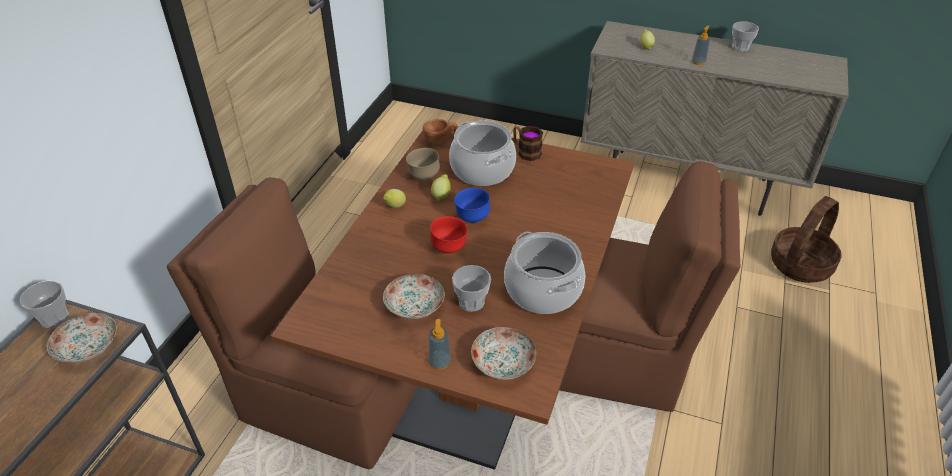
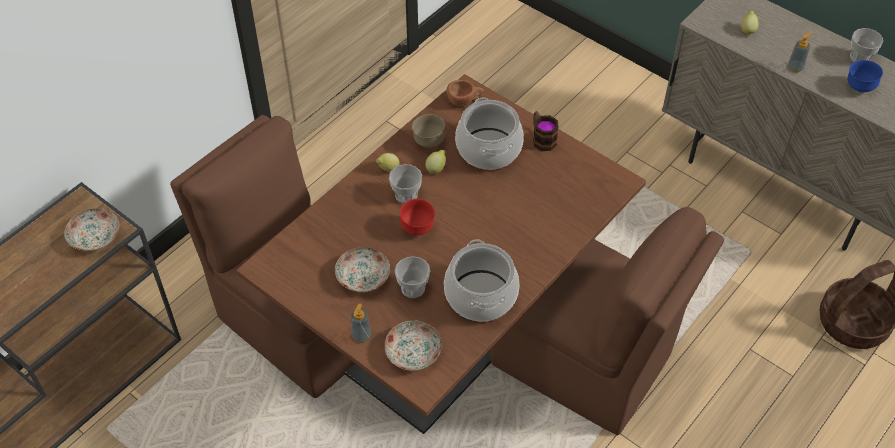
camera: 20 degrees right, 10 degrees up
cup [20,281,69,328] -> cup moved to [389,164,422,204]
blue bowl [454,188,490,223] -> blue bowl moved to [848,60,883,92]

